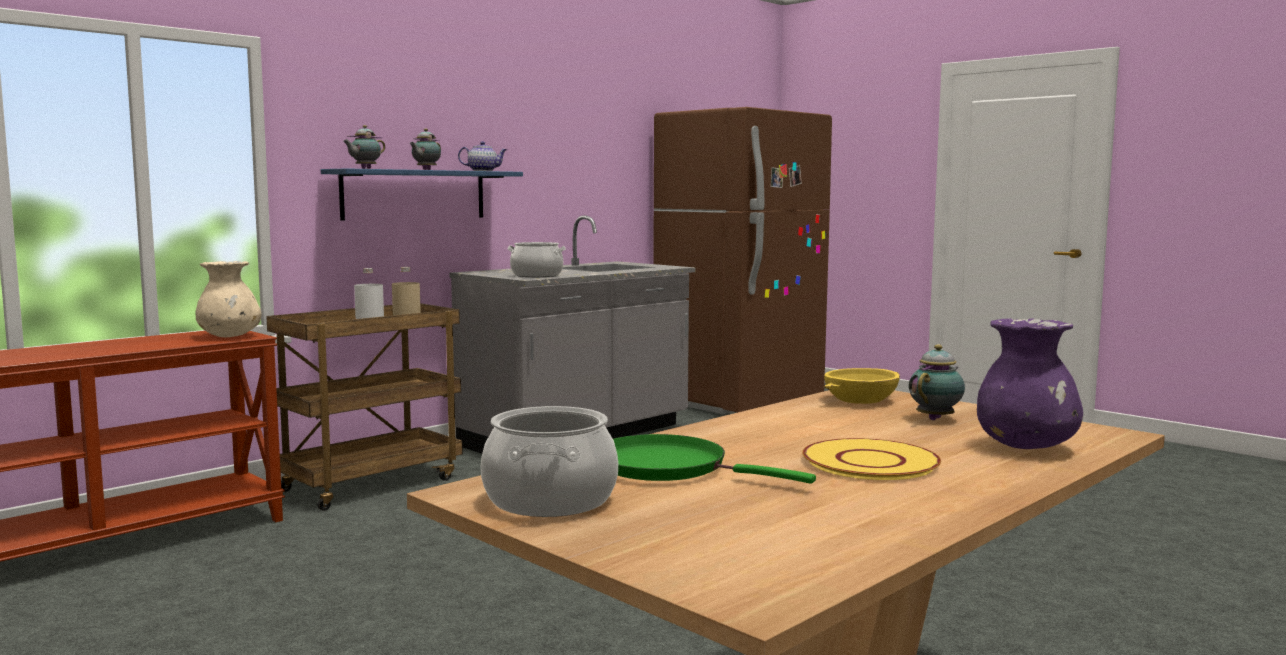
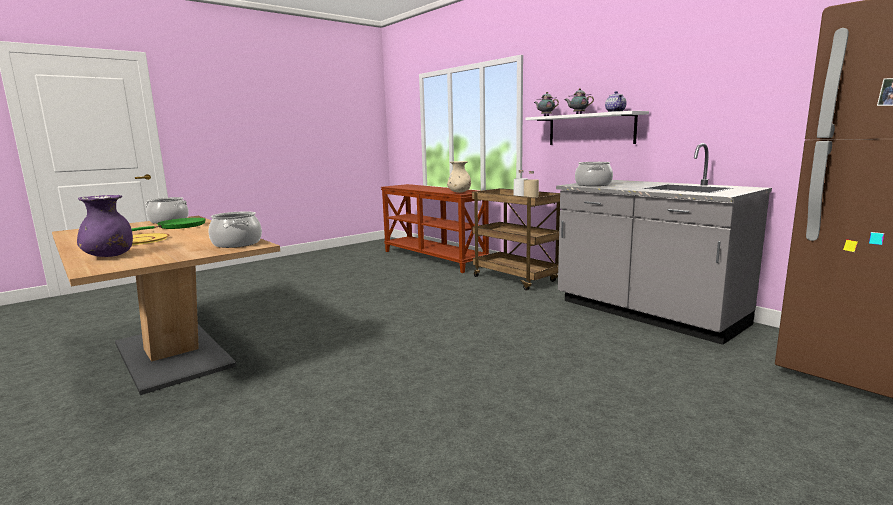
camera: 95 degrees right, 5 degrees up
blue shelf [321,168,523,221] -> white shelf [525,111,649,145]
yellow bowl [824,368,900,404] -> cooking pot [209,211,262,248]
teapot [909,344,965,420] -> none

